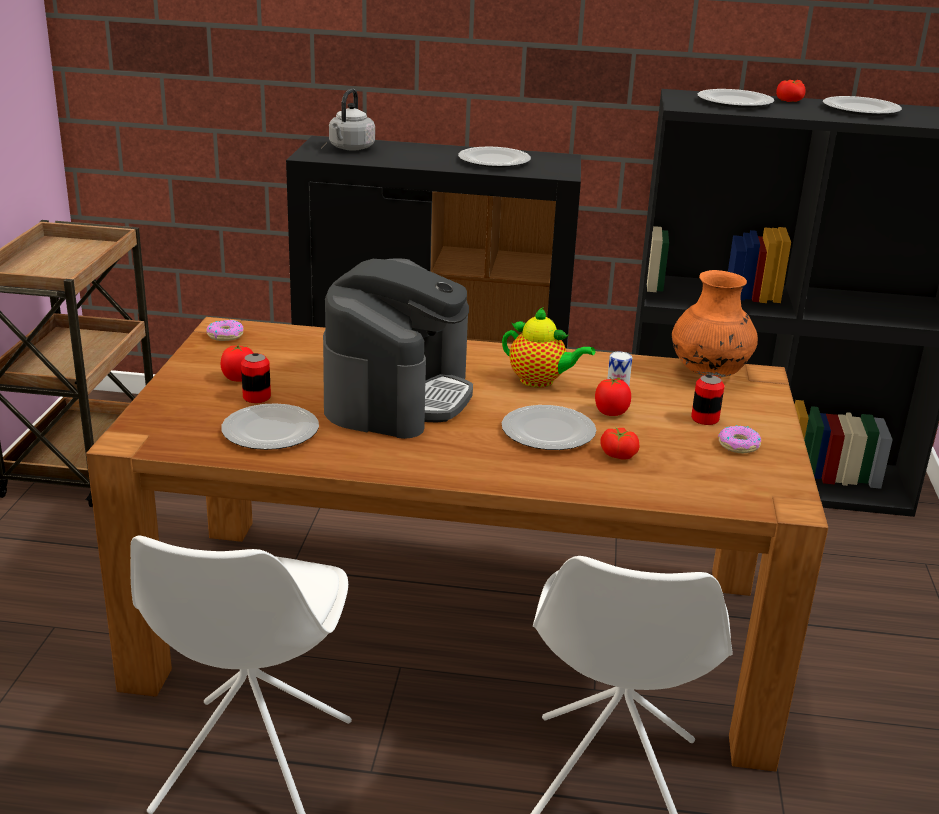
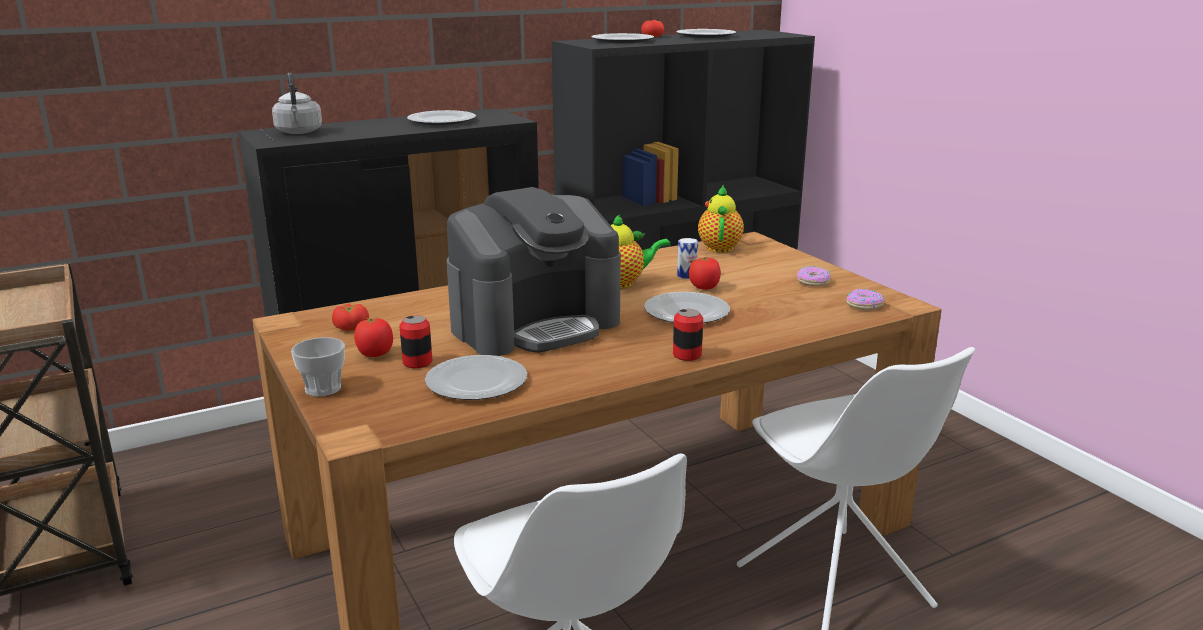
camera: 35 degrees left, 5 degrees down
donut [206,320,244,341] -> donut moved to [846,289,885,310]
coffee machine [323,258,473,439] -> coffee machine turned 75 degrees clockwise [447,187,621,356]
tomato [600,428,639,460] -> tomato moved to [332,304,369,331]
orange vase [672,270,758,377] -> teapot [698,185,744,253]
can [691,375,724,425] -> can moved to [673,309,703,361]
none -> cup [291,337,345,397]

